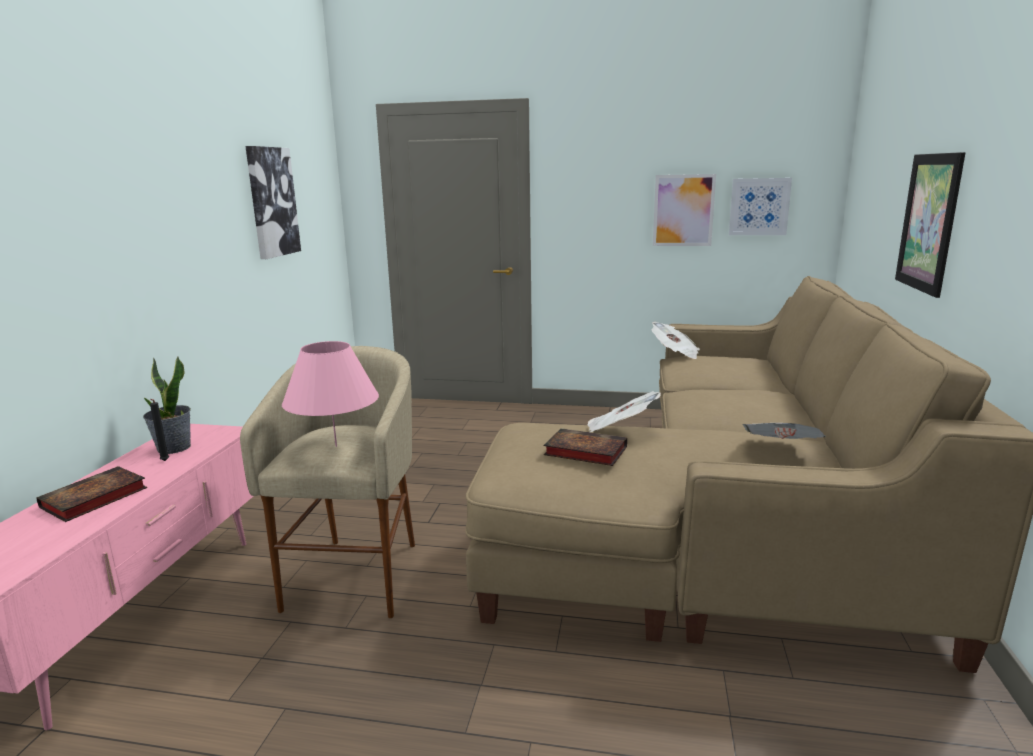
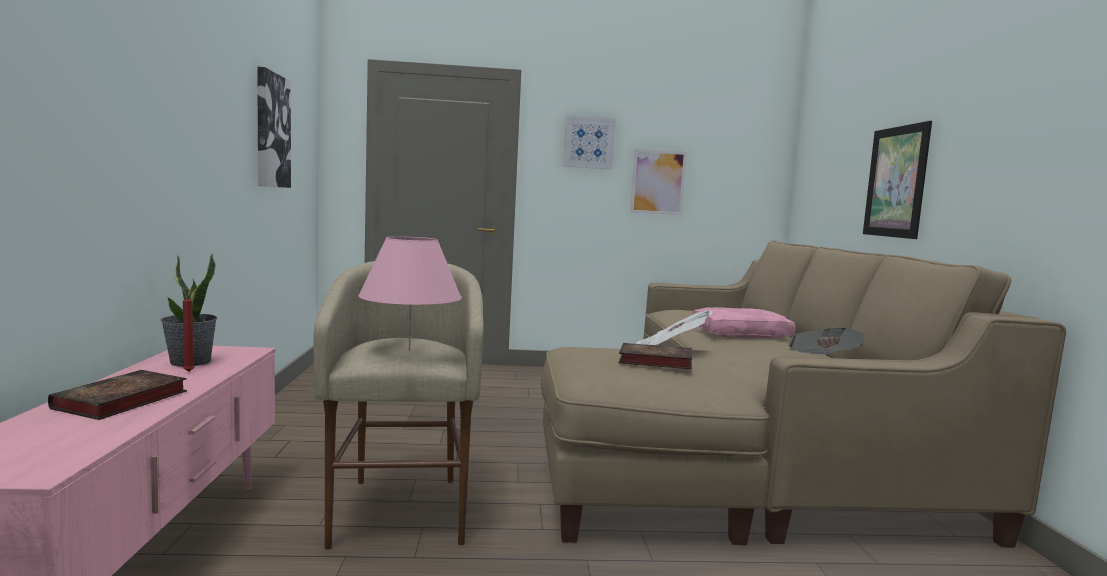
camera: 15 degrees left, 10 degrees down
black candle [150,399,169,461] -> red candle [183,293,195,372]
newspaper [652,322,700,359] -> none
picture [729,178,792,235] -> picture moved to [563,116,616,169]
none -> pink pillow [692,307,795,338]

